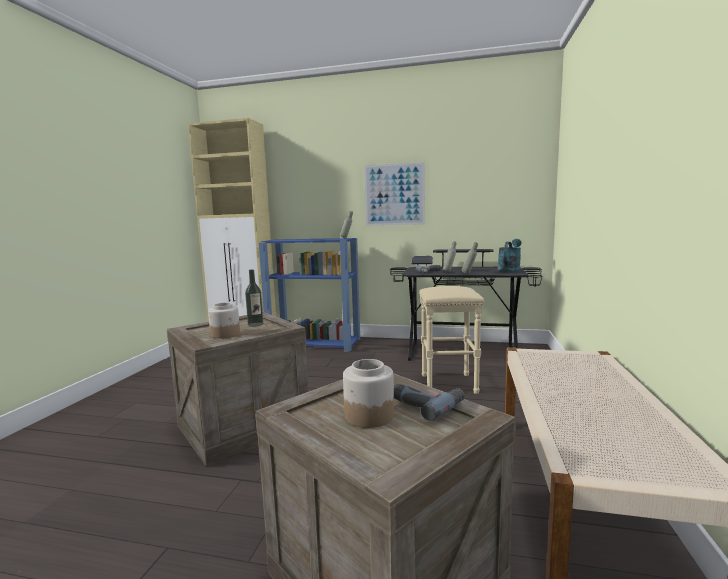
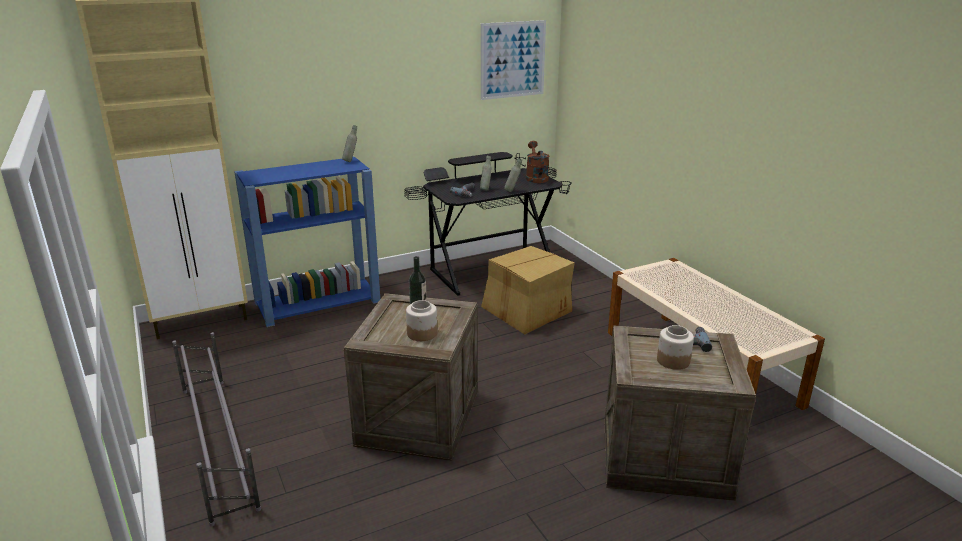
camera: 40 degrees left, 15 degrees up
picture [364,162,425,226] -> picture moved to [481,20,546,100]
beige stool [419,286,484,394] -> cardboard box [481,246,575,334]
turquoise watering can [497,239,522,273] -> brown watering can [526,141,549,183]
none -> grey shoe rack [172,332,261,527]

